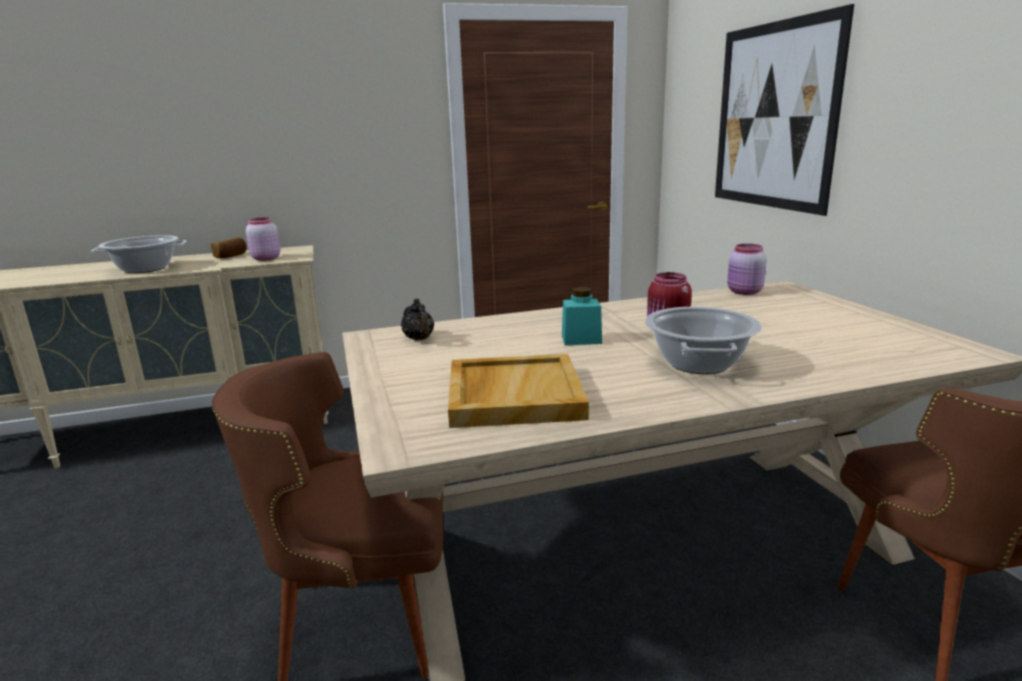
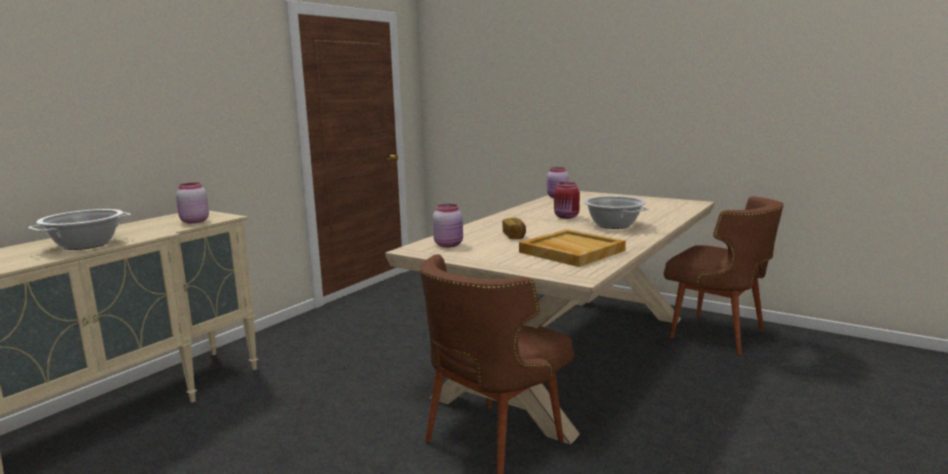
camera: 40 degrees left, 5 degrees down
bread [211,237,247,258] -> bread moved to [502,218,526,239]
black teapot [401,299,434,341] -> pink jar [433,204,463,247]
turquoise jar [562,287,602,345] -> none
picture [715,4,854,216] -> none

